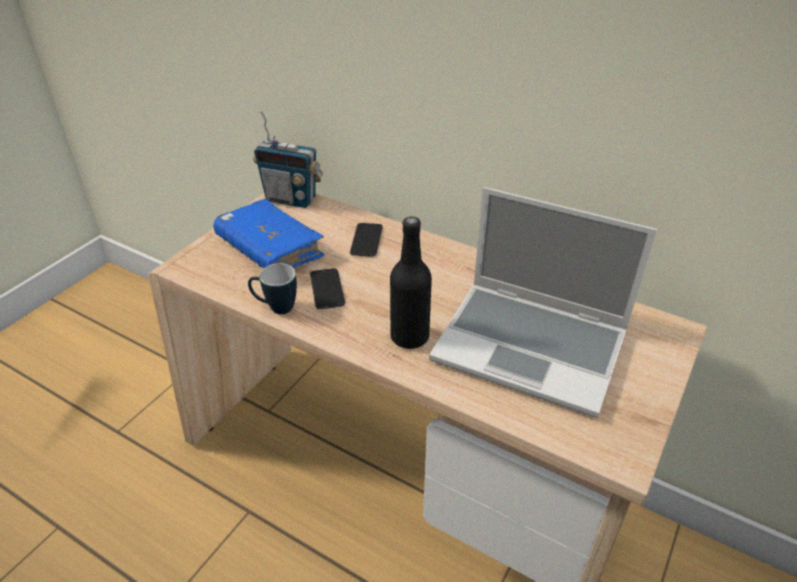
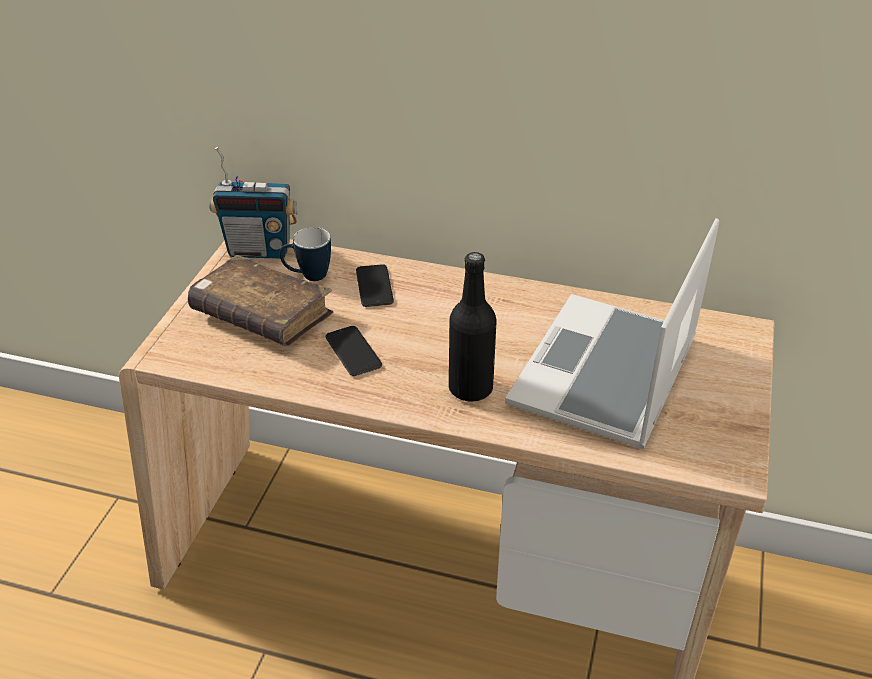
camera: 15 degrees left, 0 degrees up
blue book [213,199,325,268] -> brown book [188,255,333,346]
mug [248,263,297,314] -> mug moved to [279,227,331,281]
laptop [429,187,657,418] -> laptop turned 105 degrees clockwise [505,218,719,449]

